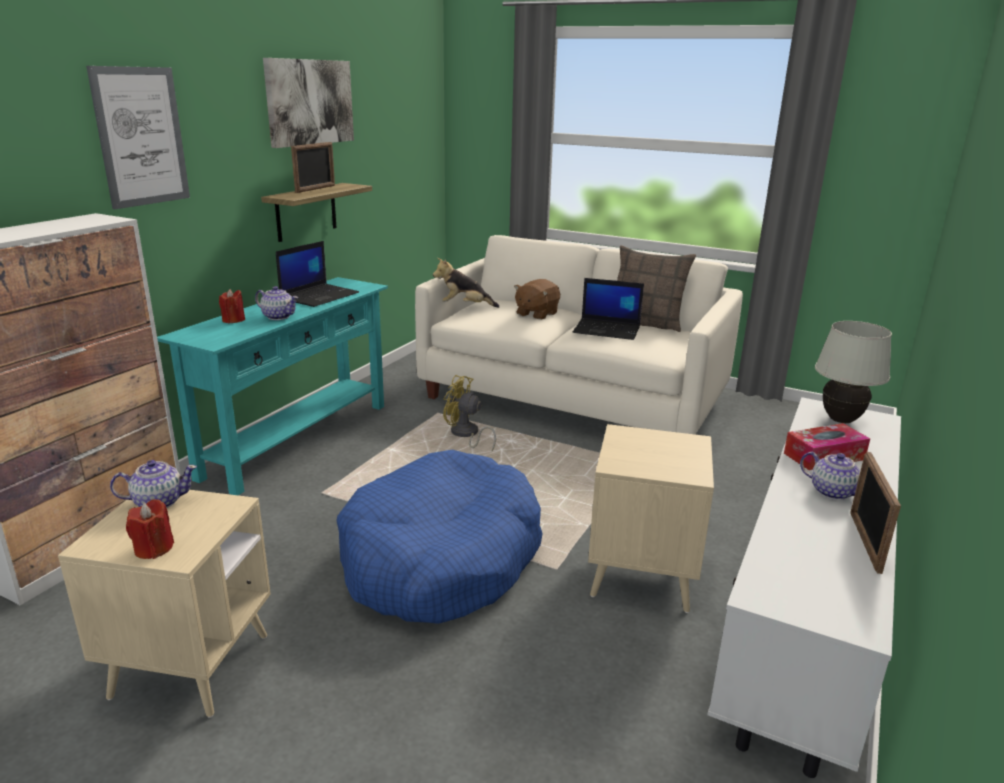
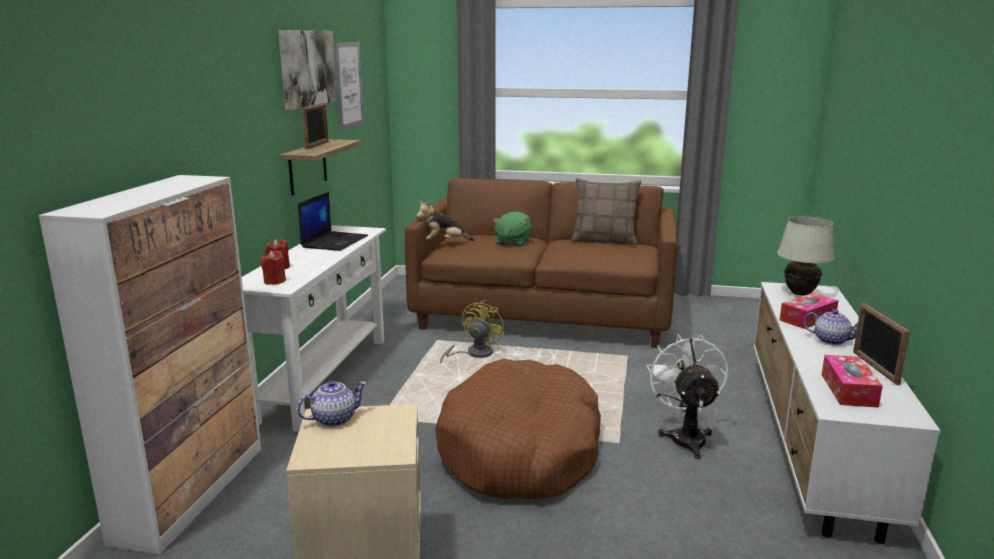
camera: 15 degrees left, 5 degrees down
picture [86,66,190,209] -> picture moved to [334,42,364,130]
red candle [126,499,174,559] -> red candle moved to [261,251,286,285]
turquoise console table [157,277,388,495] -> white console table [242,225,386,432]
teapot [255,286,298,320] -> none
blue dog bed [336,450,543,624] -> brown dog bed [435,358,601,500]
white sofa [415,235,743,434] -> brown sofa [405,178,677,348]
yellow fan [443,375,496,451] -> yellow fan turned 105 degrees clockwise [440,300,505,364]
brown plush toy [514,279,560,320] -> green plush toy [493,211,531,246]
laptop [573,278,644,340] -> none
beige side table [588,424,714,613] -> white fan [647,334,728,459]
none -> tissue box [822,355,883,408]

